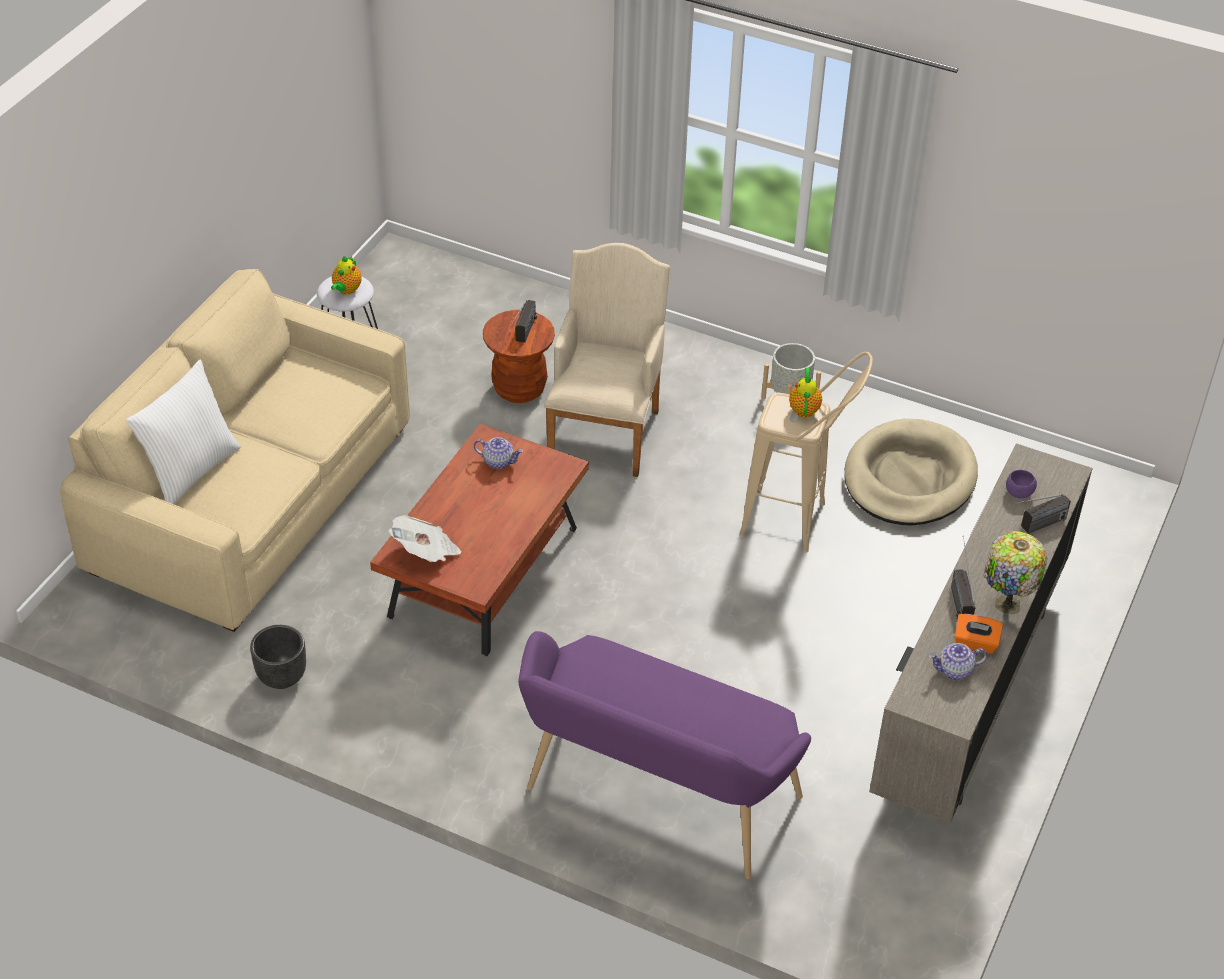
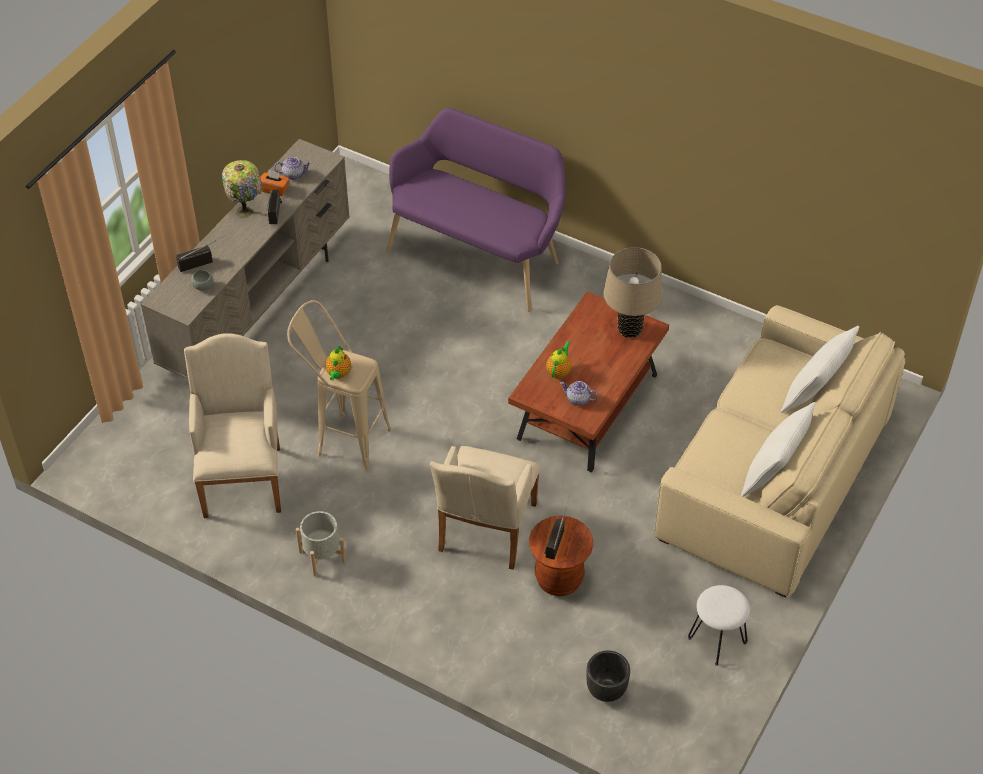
camera: 175 degrees left, 5 degrees up
black planter [250,625,306,689] -> black planter moved to [586,650,630,702]
teapot [331,256,362,295] -> teapot moved to [546,341,571,379]
newspaper [388,515,461,562] -> beige table lamp [603,247,663,338]
beige dog bed [844,419,978,525] -> beige armchair [184,333,281,518]
purple bowl [1006,470,1037,498] -> grey bowl [191,270,213,290]
none -> white pillow [741,402,816,497]

